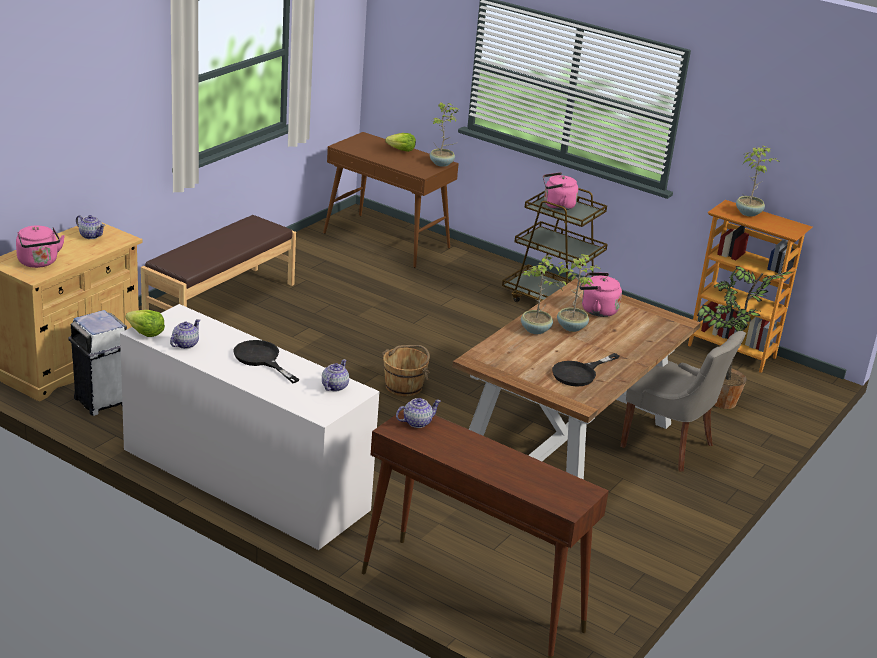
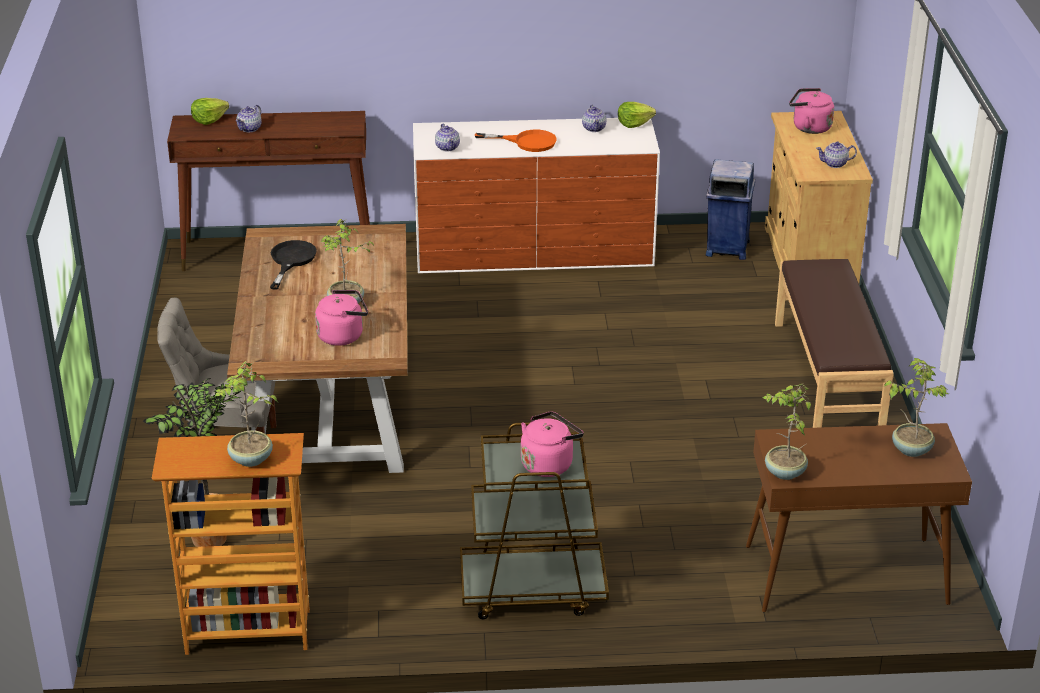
camera: 145 degrees right, 5 degrees up
white trash can [68,310,127,416] -> blue trash can [706,159,755,260]
black frying pan [233,340,299,383] -> orange frying pan [475,130,557,152]
brown bucket [382,345,430,396] -> none
lettuce [385,133,416,152] -> lettuce moved to [191,98,229,125]
teapot [396,398,441,428] -> teapot moved to [236,105,262,132]
potted plant [521,255,567,334] -> potted plant moved to [884,358,949,457]

